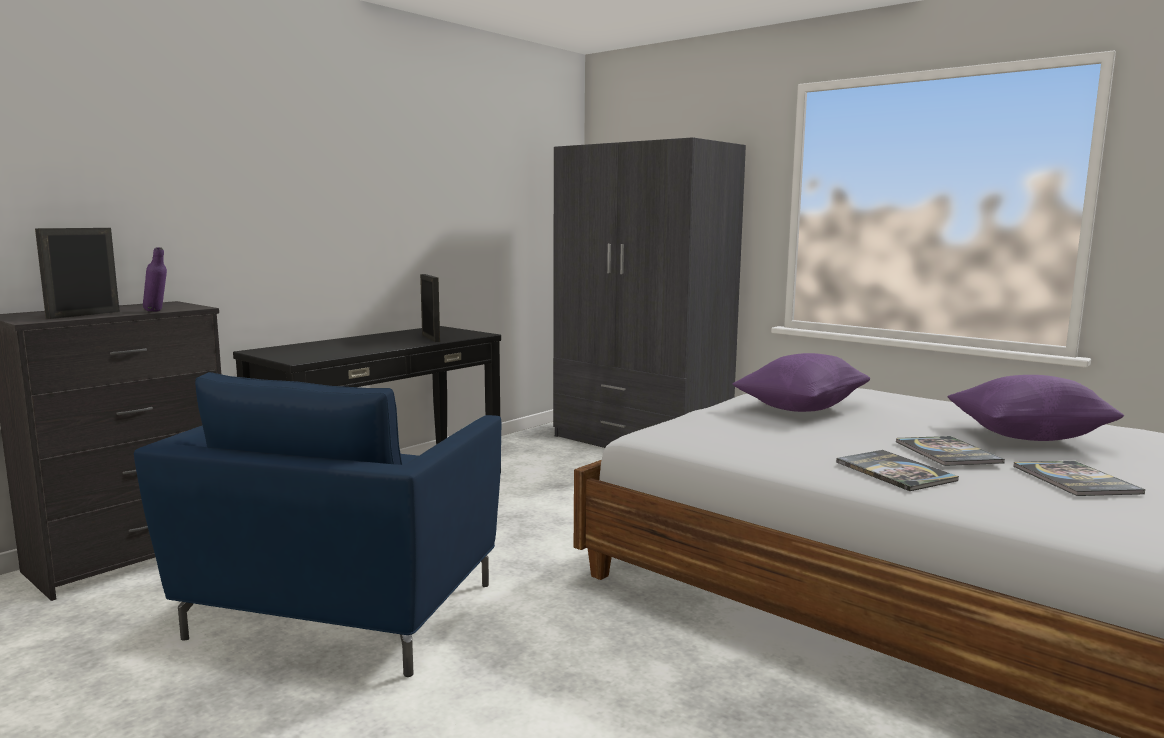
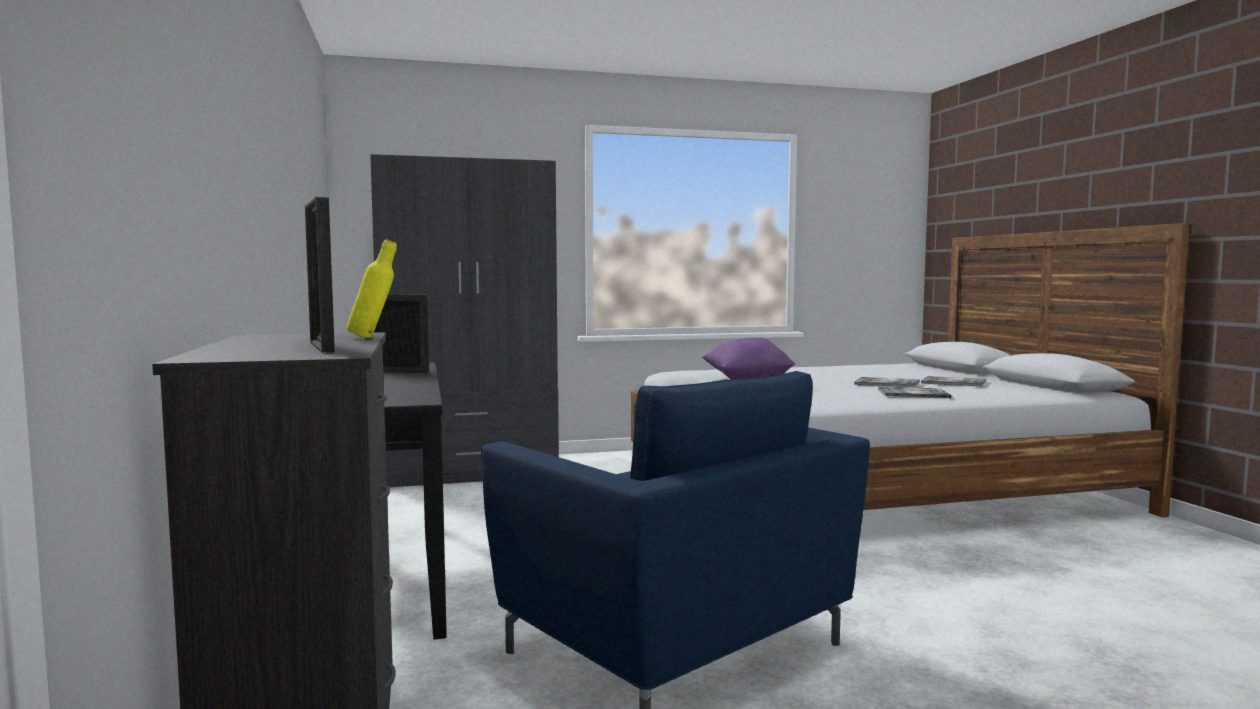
camera: 55 degrees left, 5 degrees down
purple bottle [143,247,167,312] -> yellow bottle [347,239,397,339]
purple pillow [948,375,1124,441] -> none

